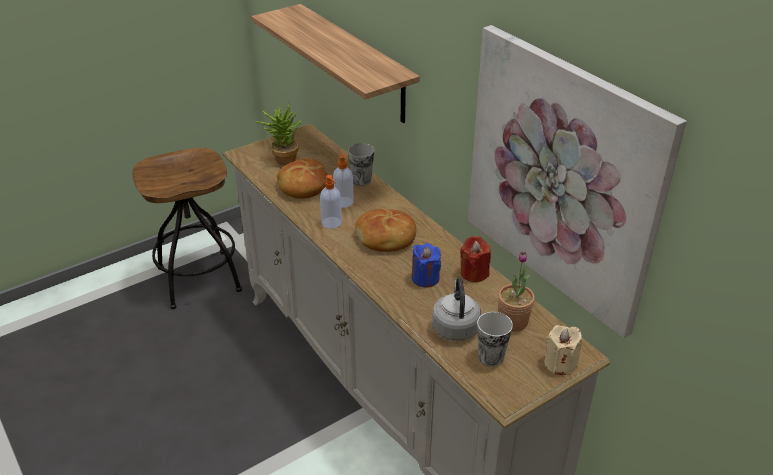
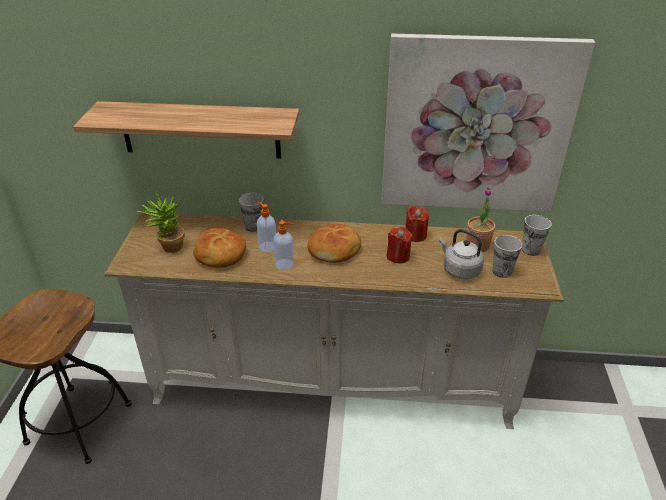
camera: 50 degrees left, 0 degrees up
blue candle [411,243,441,287] -> red candle [387,226,412,263]
beige candle [544,325,582,375] -> cup [522,215,552,256]

